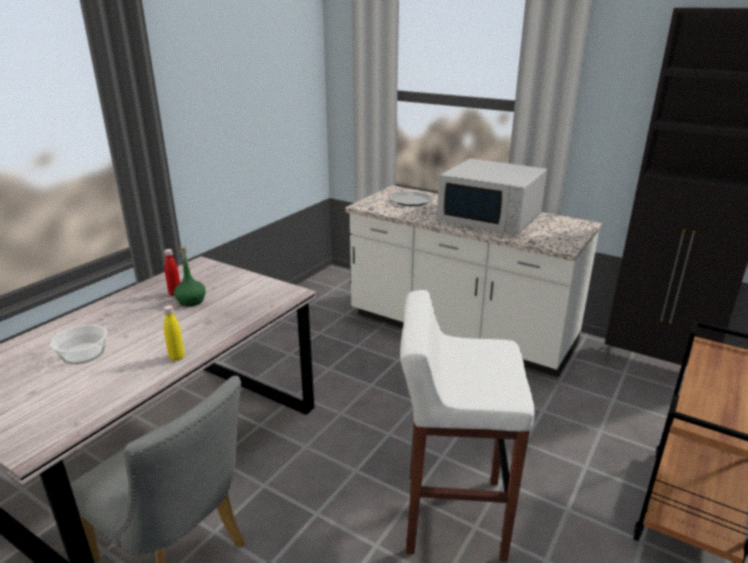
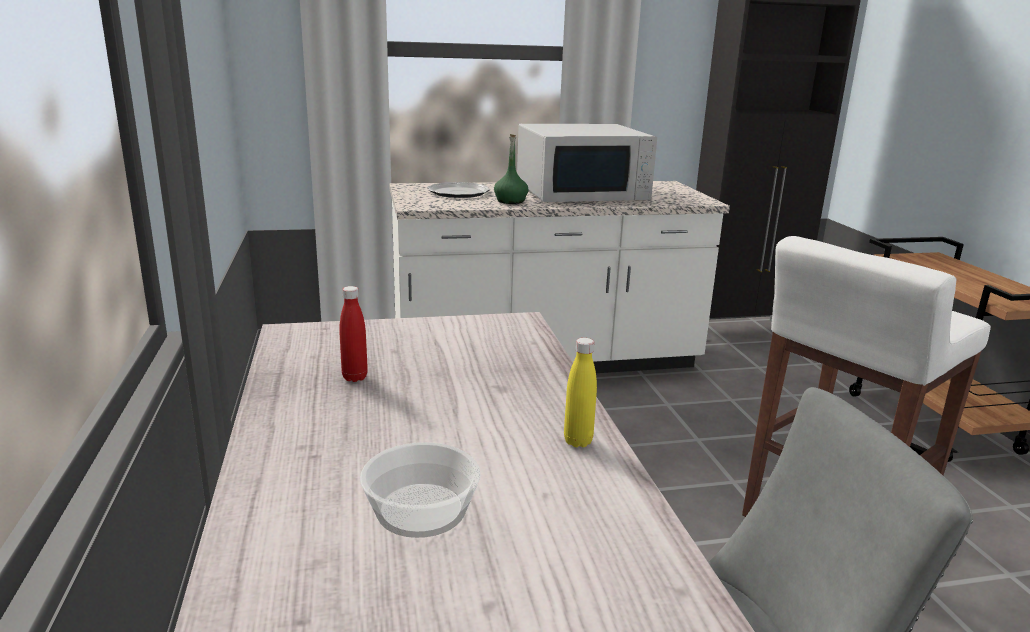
camera: 45 degrees left, 5 degrees down
green bottle [174,247,206,307] -> green bottle moved to [494,134,528,204]

